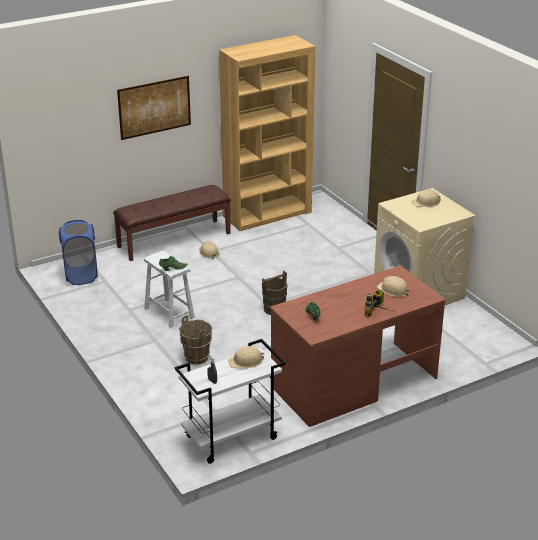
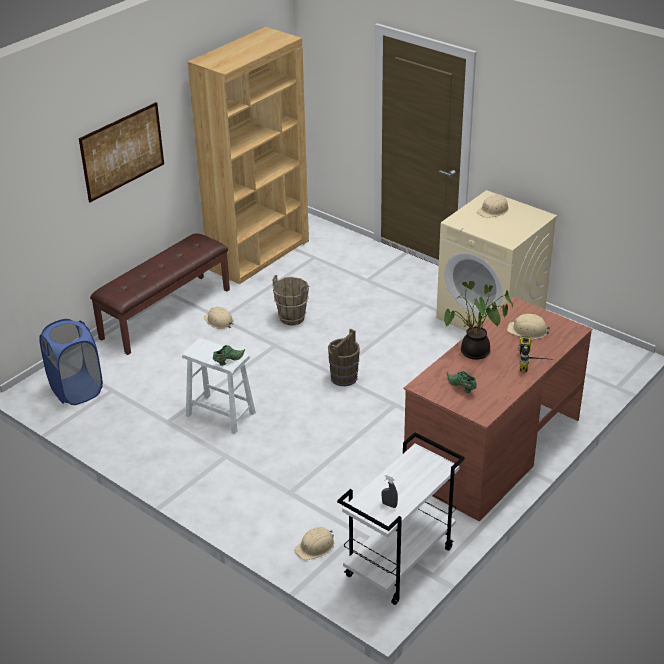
camera: 20 degrees left, 5 degrees up
brown bucket [179,315,213,365] -> brown bucket moved to [273,275,309,325]
beige hard hat [228,346,264,368] -> beige hard hat moved to [294,527,334,560]
none -> potted plant [444,281,513,360]

